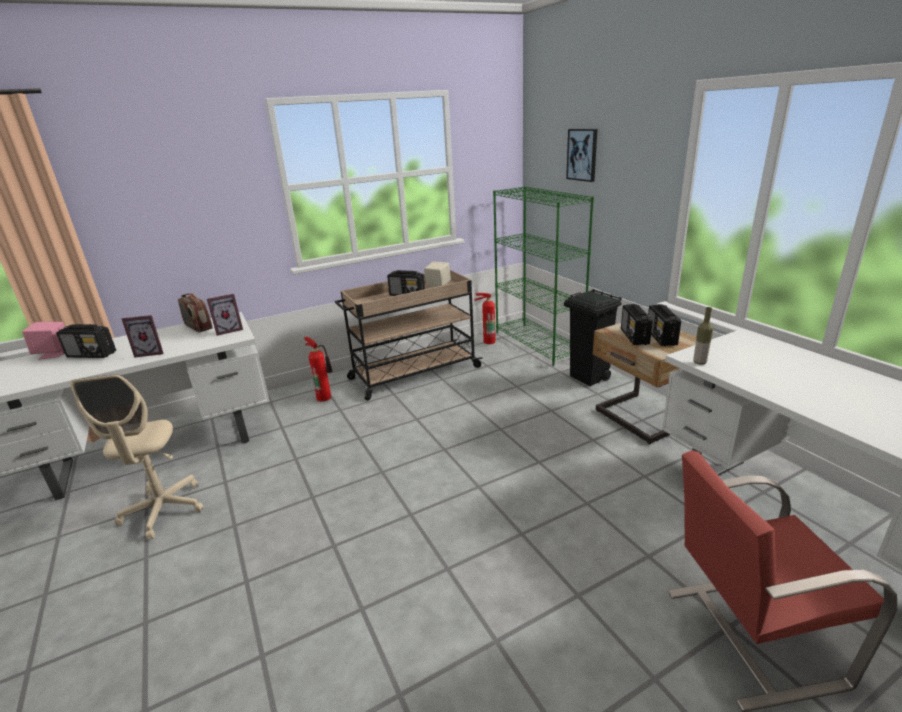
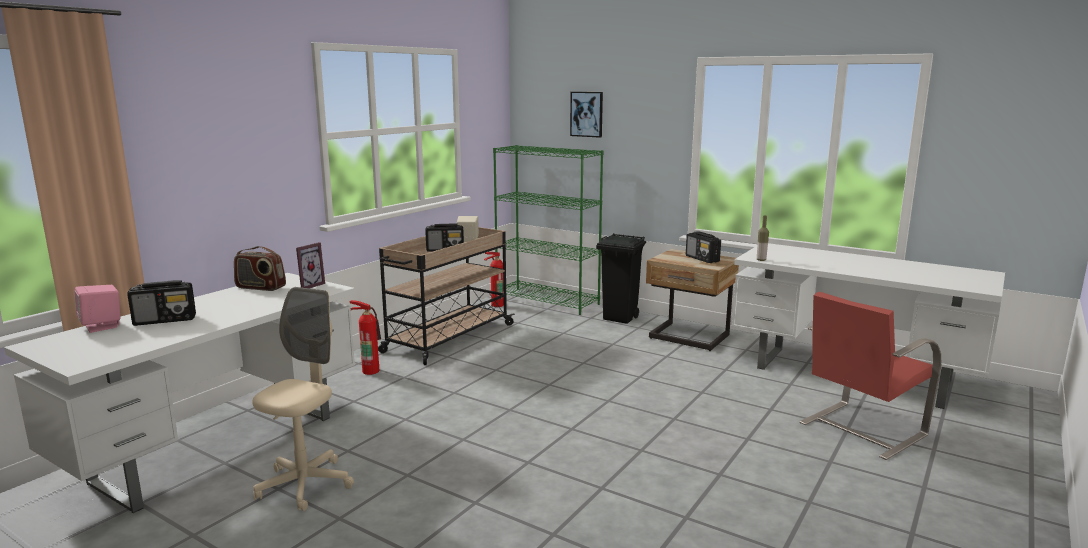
camera: 30 degrees left, 10 degrees down
beige office chair [70,374,204,540] -> beige office chair turned 120 degrees counterclockwise [252,287,354,511]
picture frame [122,315,164,358] -> none
radio [621,304,653,345] -> none

